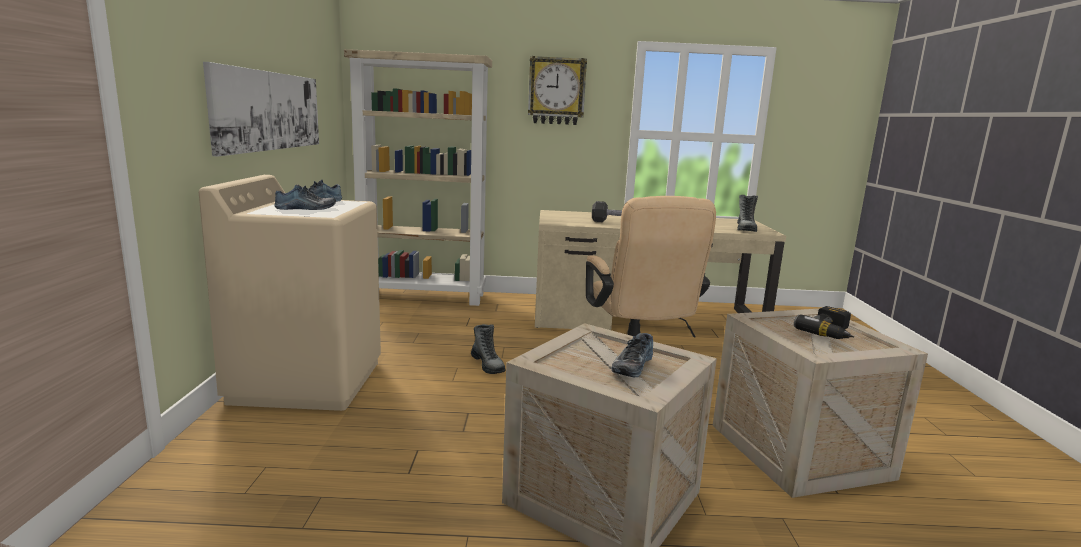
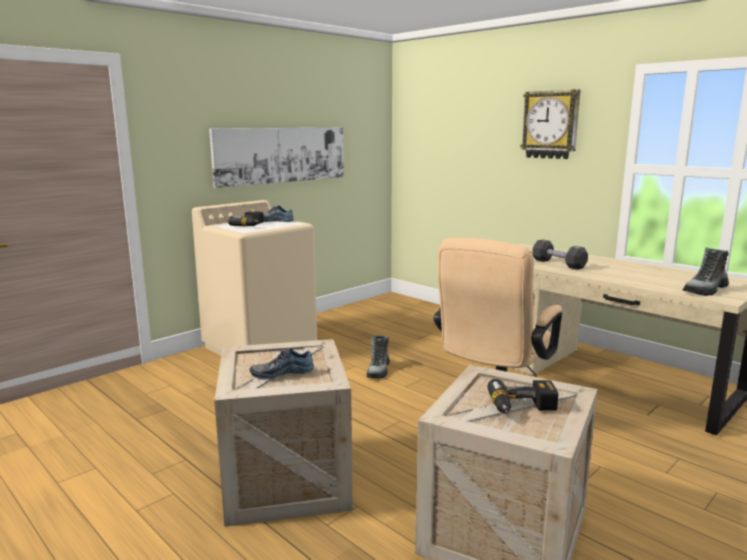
camera: 45 degrees right, 0 degrees up
shoe [274,184,336,210] -> power drill [228,211,264,227]
beige bookcase [344,49,492,306] -> none

